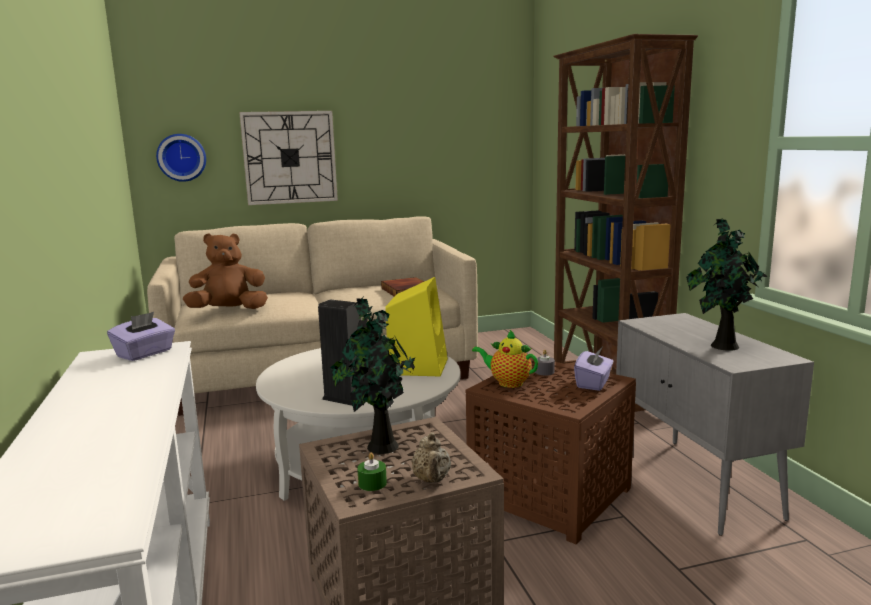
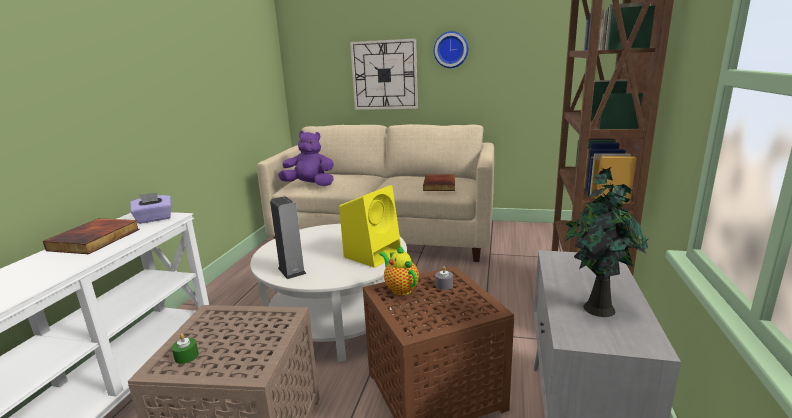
camera: 30 degrees right, 5 degrees up
wall clock [156,134,206,182] -> wall clock moved to [434,31,468,68]
brown plush toy [183,233,268,309] -> purple plush toy [278,131,334,186]
potted plant [331,297,416,454] -> none
beige teapot [411,432,451,483] -> none
purple tissue box [574,347,613,391] -> none
none -> book [43,218,140,254]

